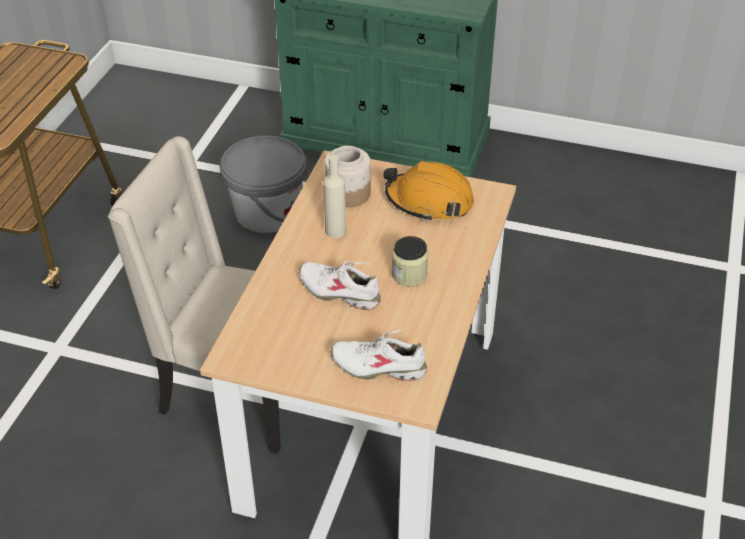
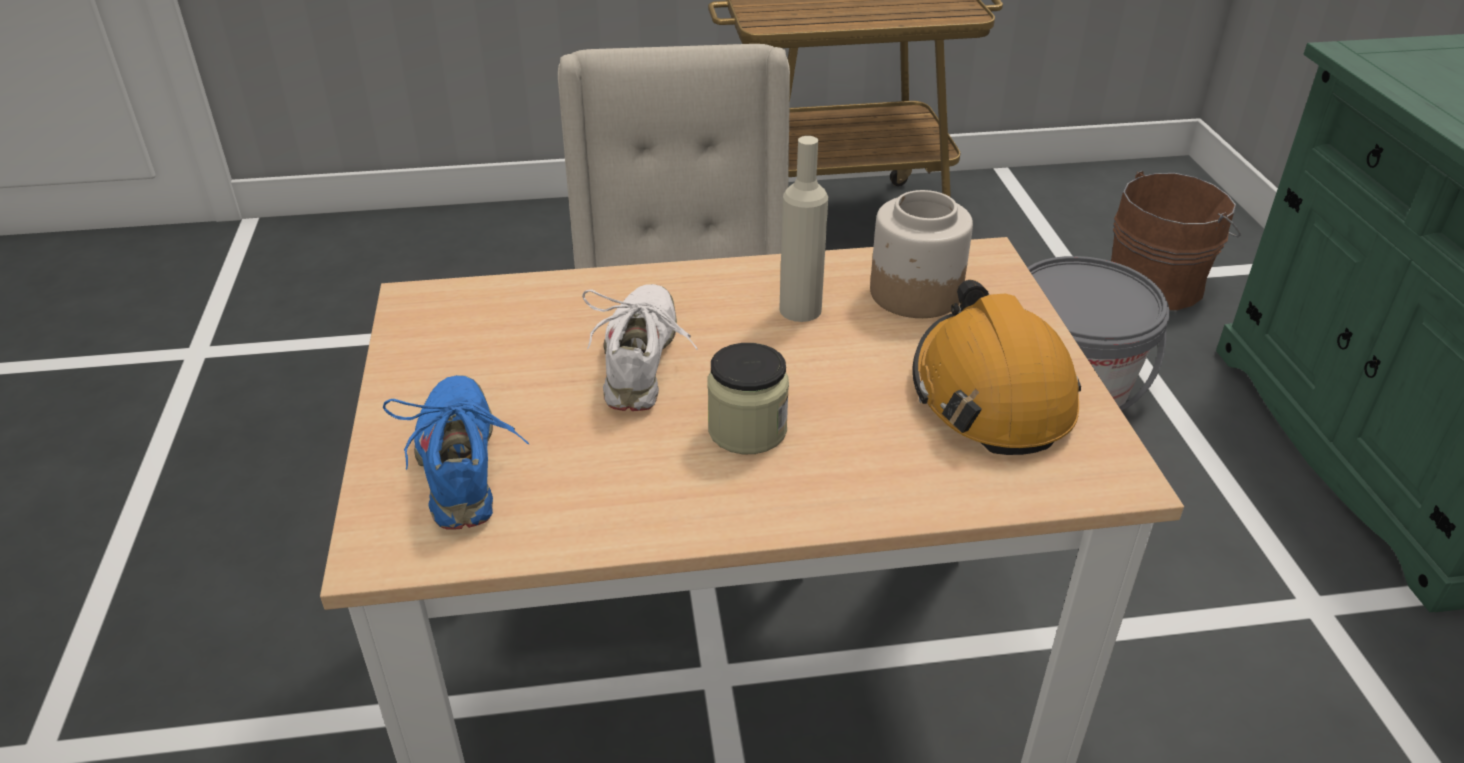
camera: 65 degrees right, 5 degrees down
white shoe [330,330,427,381] -> blue shoe [383,375,529,529]
none -> brown bucket [1111,171,1241,310]

